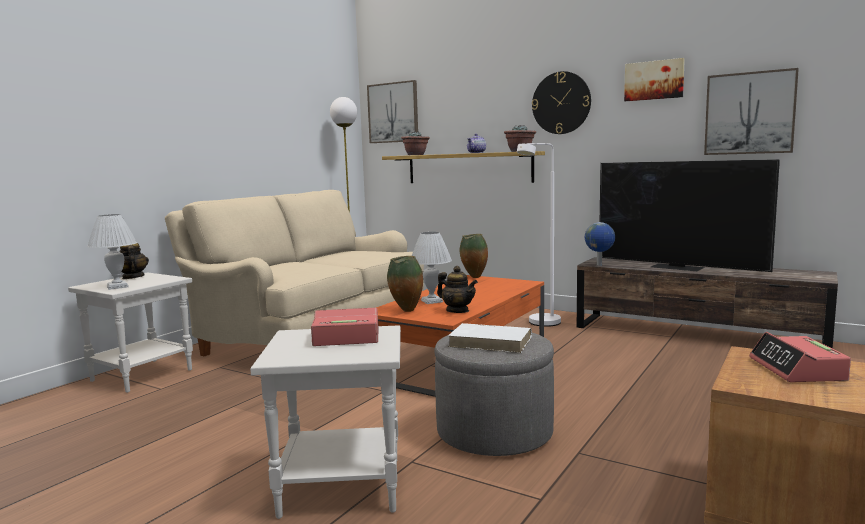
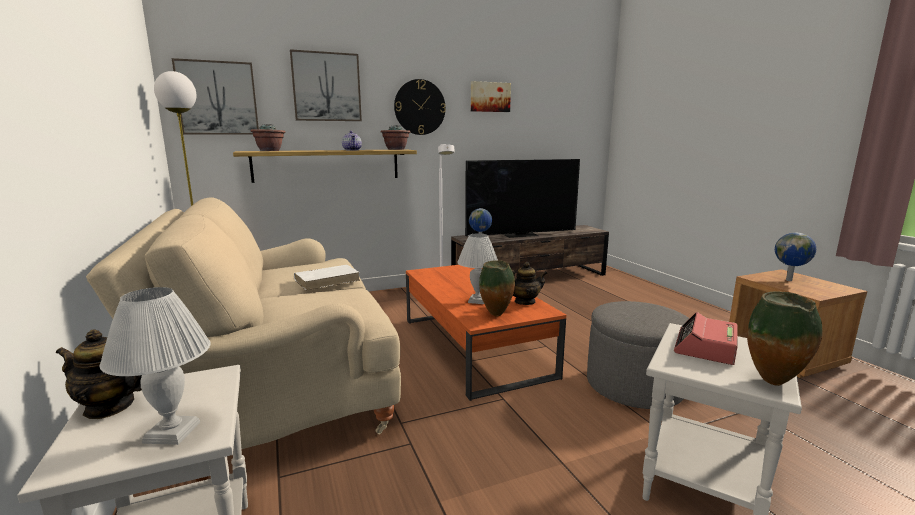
camera: 55 degrees left, 5 degrees up
white book [448,323,532,353] -> white book moved to [294,265,360,290]
vase [459,234,488,278] -> vase moved to [747,291,822,386]
picture [704,68,799,155] -> picture moved to [290,49,362,121]
alarm clock [749,332,851,382] -> globe [775,233,816,281]

